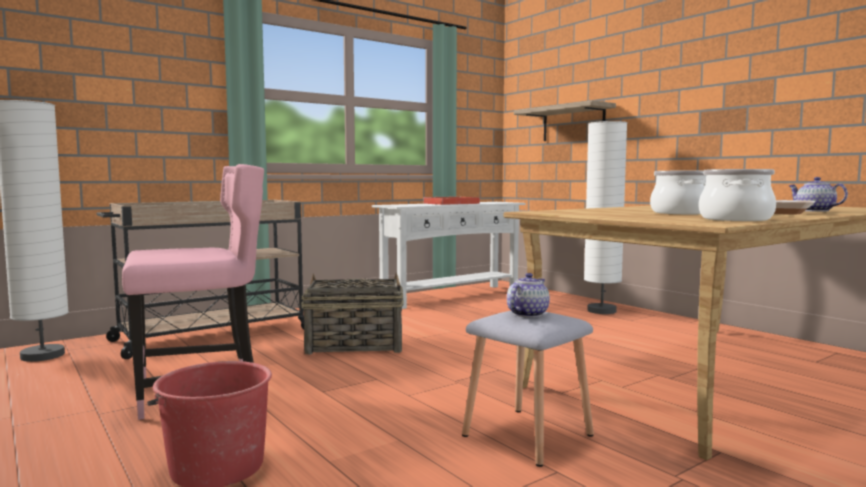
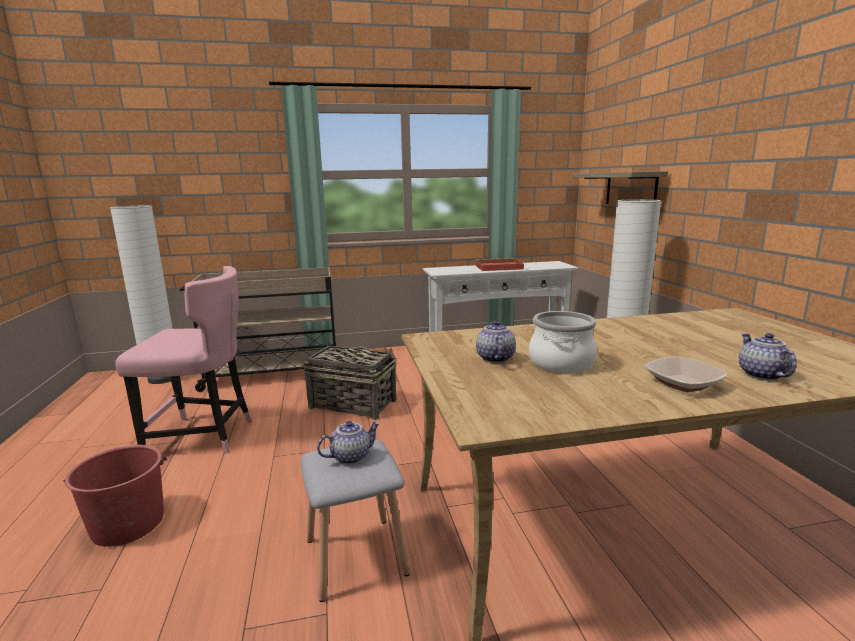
camera: 25 degrees right, 10 degrees up
cooking pot [699,169,776,221] -> none
none -> teapot [476,321,516,363]

